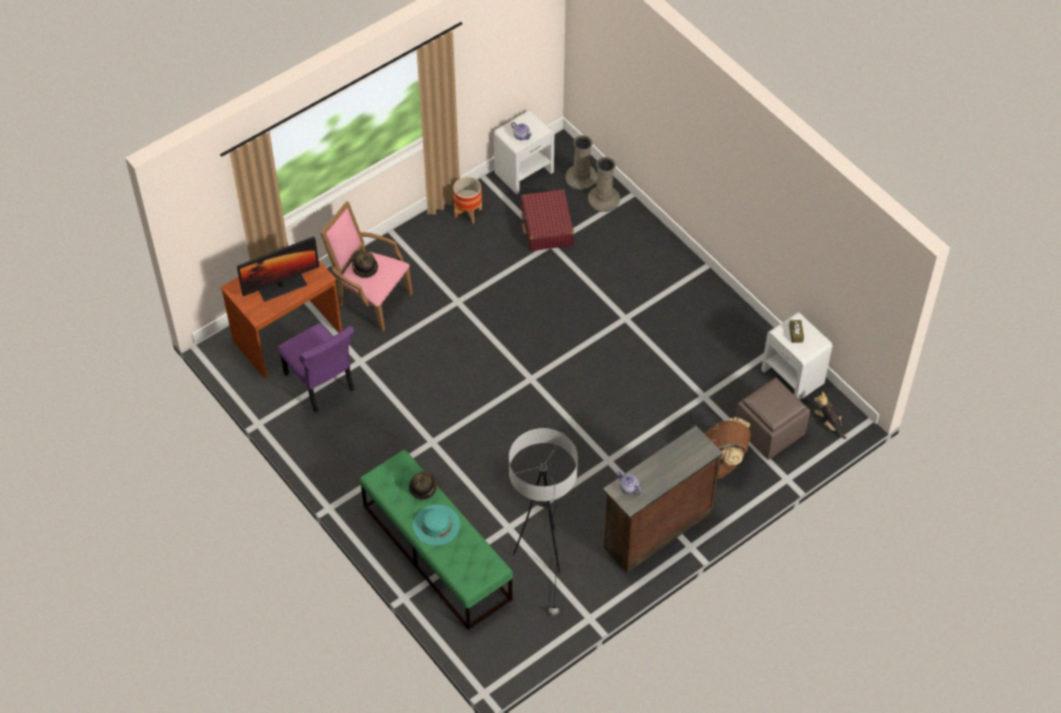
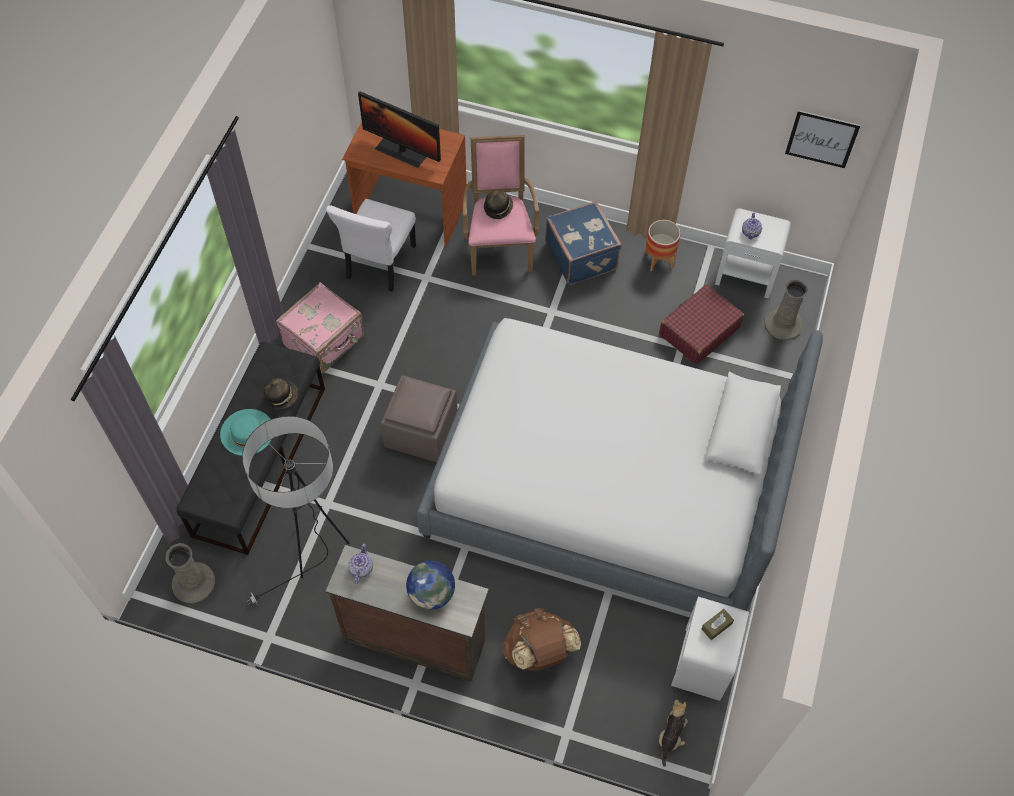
camera: 55 degrees right, 5 degrees up
purple chair [278,323,355,413] -> white chair [326,199,416,292]
green bench [359,450,513,630] -> black bench [177,341,325,555]
beige vase [588,157,620,212] -> beige vase moved to [166,543,215,603]
brown ottoman [736,378,810,460] -> brown ottoman moved to [381,375,458,462]
none -> pink suitcase [276,282,365,374]
none -> globe [406,560,455,610]
none -> bed [417,318,823,613]
none -> blue suitcase [545,201,622,285]
none -> picture [785,110,860,168]

